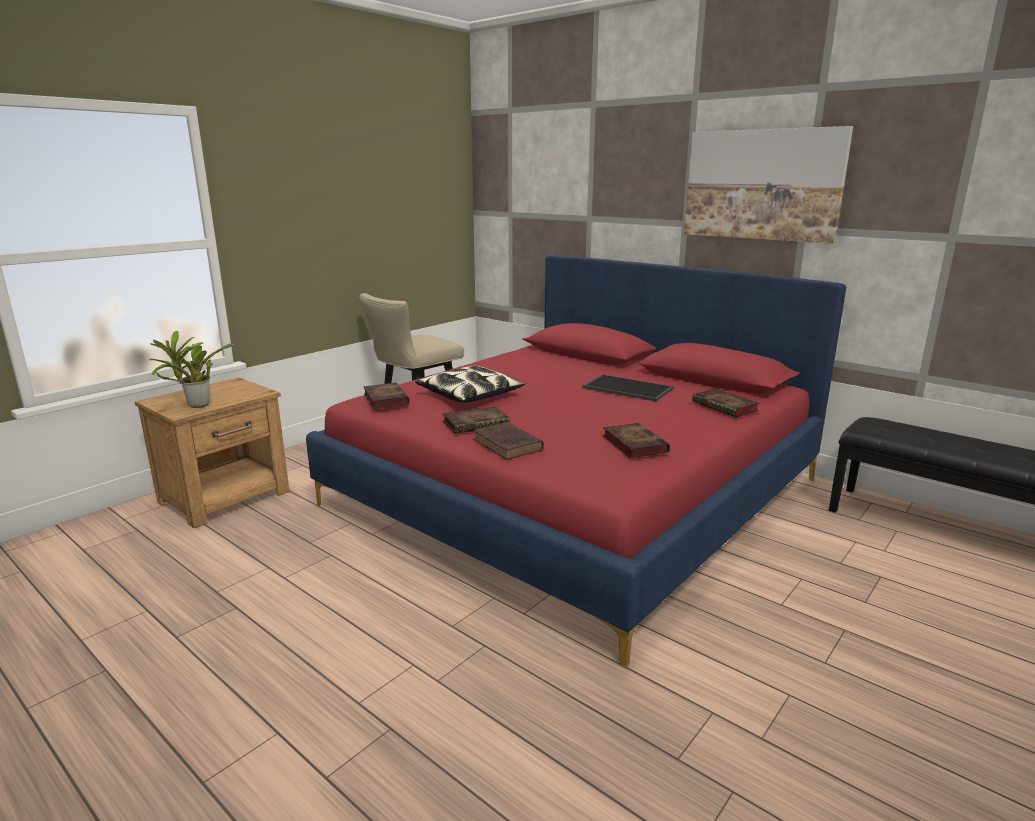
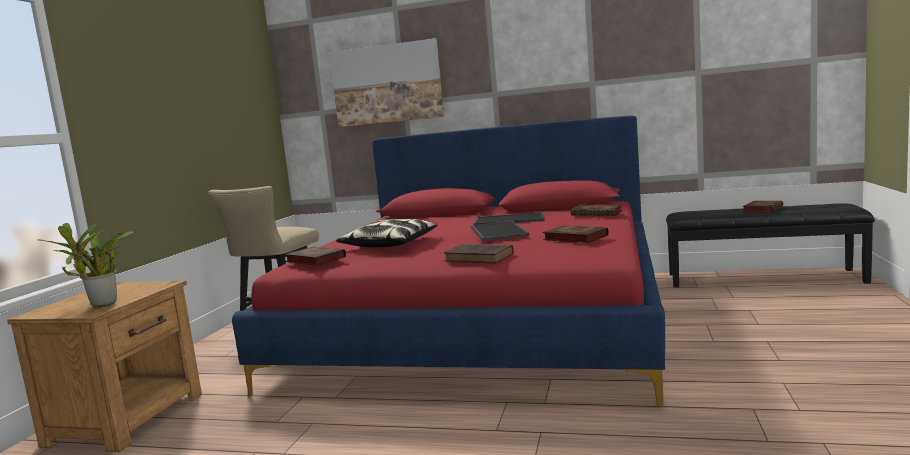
camera: 25 degrees left, 10 degrees down
book [442,407,510,434] -> book moved to [742,201,783,213]
picture [684,126,853,244] -> picture moved to [329,38,444,127]
none -> tray [471,221,529,241]

